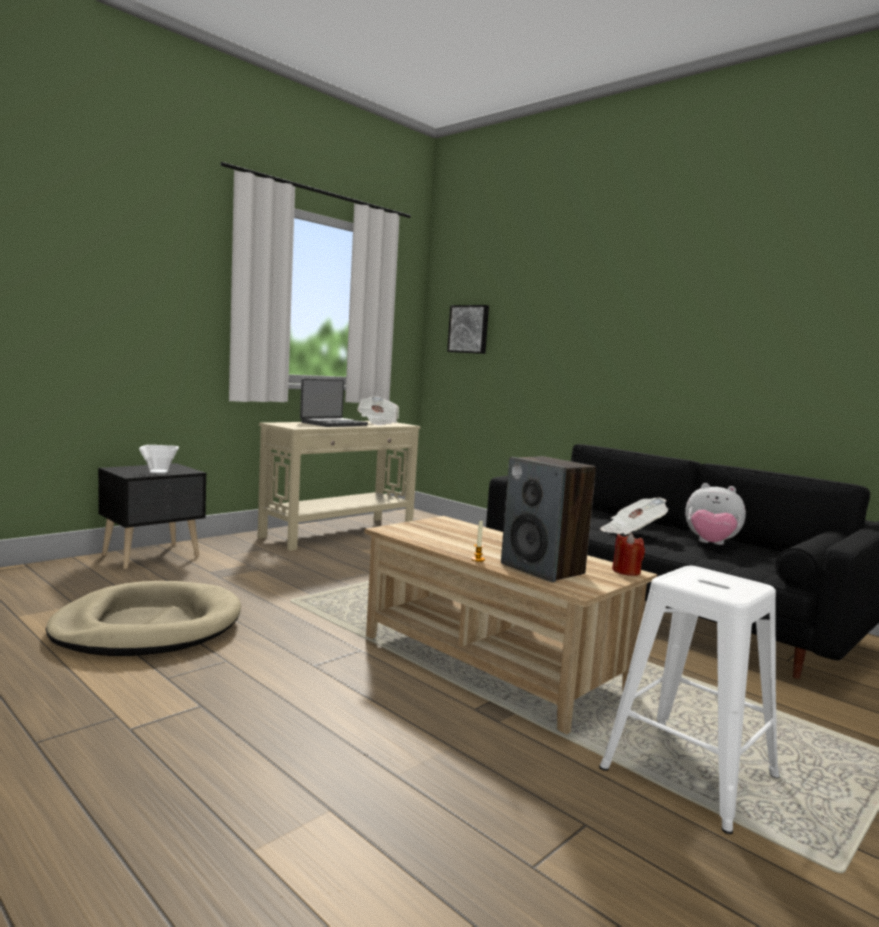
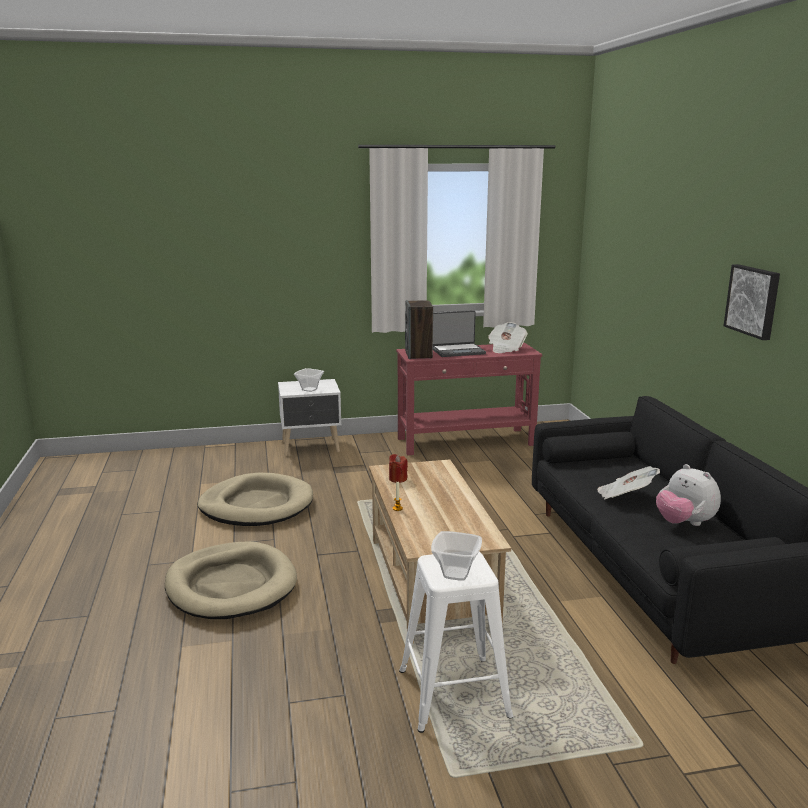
camera: 35 degrees right, 10 degrees up
black nightstand [98,463,206,569] -> white nightstand [278,379,341,456]
beige console table [258,421,421,551] -> red console table [396,343,542,455]
picture [447,305,489,354] -> picture moved to [724,264,780,340]
speaker [501,456,596,582] -> speaker moved to [405,300,433,359]
red candle [612,533,645,576] -> red candle moved to [389,454,408,483]
none -> beige dog bed [165,541,297,619]
none -> bowl [431,531,482,581]

